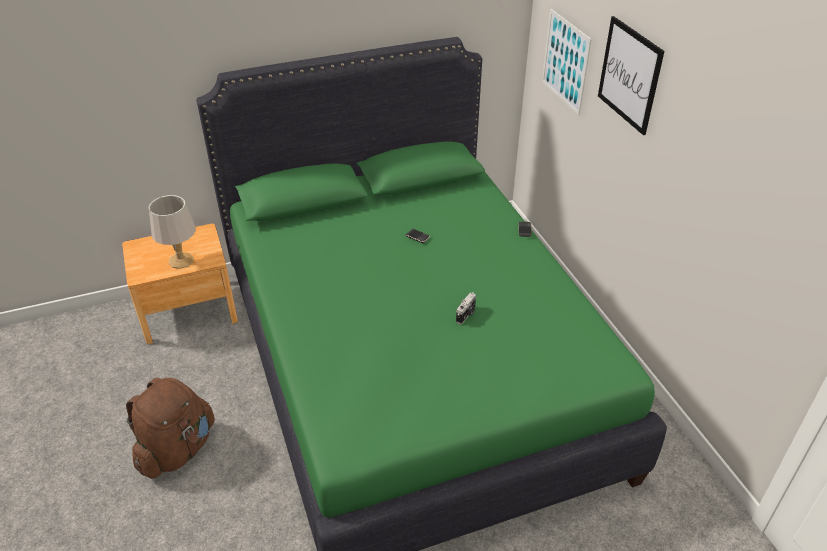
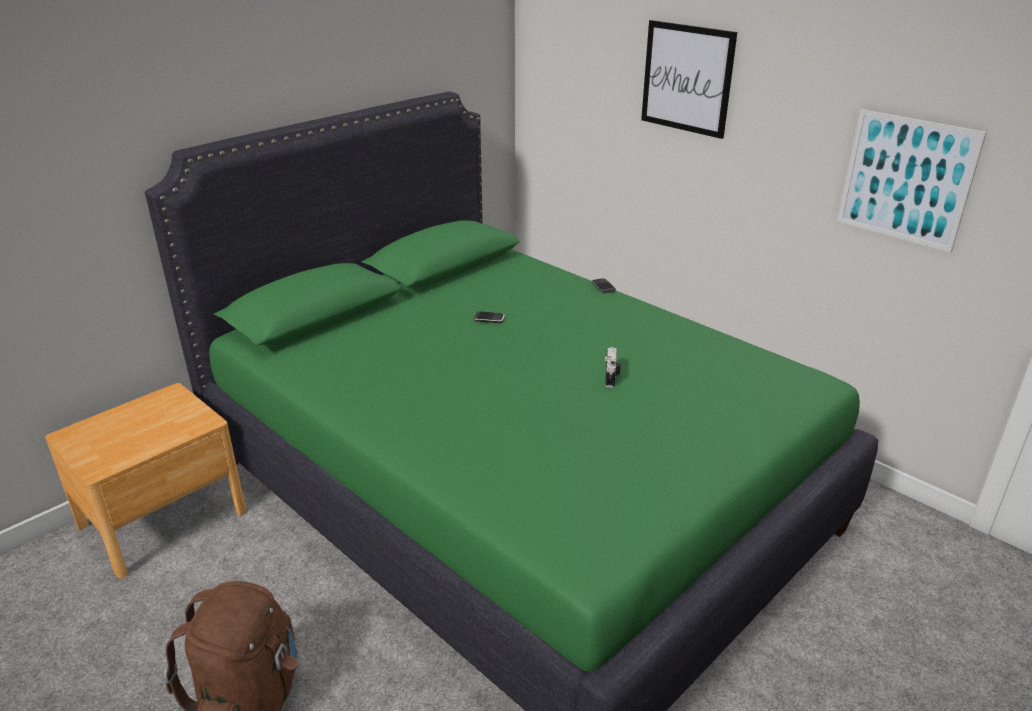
camera: 25 degrees left, 10 degrees down
grey table lamp [149,195,196,269] -> none
picture [542,9,592,115] -> picture moved to [837,109,987,252]

